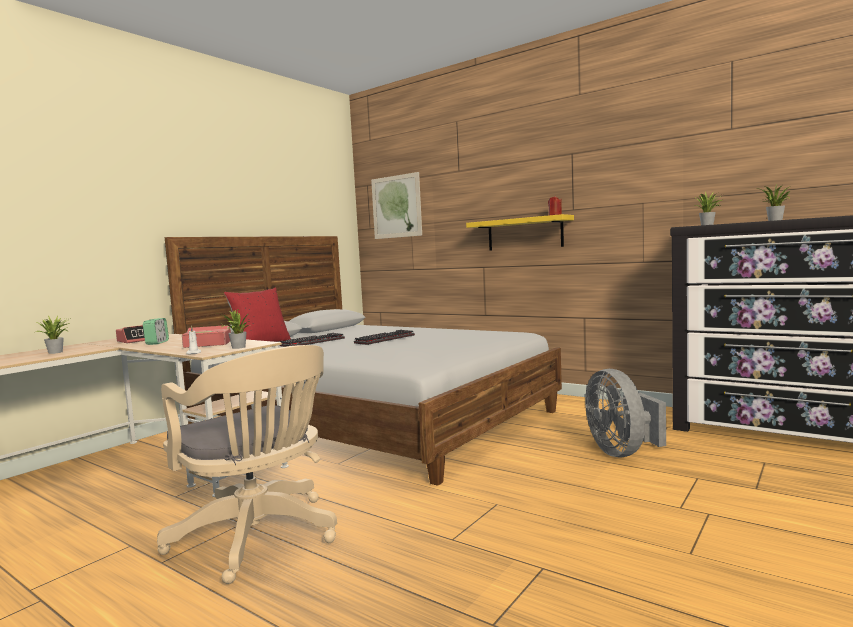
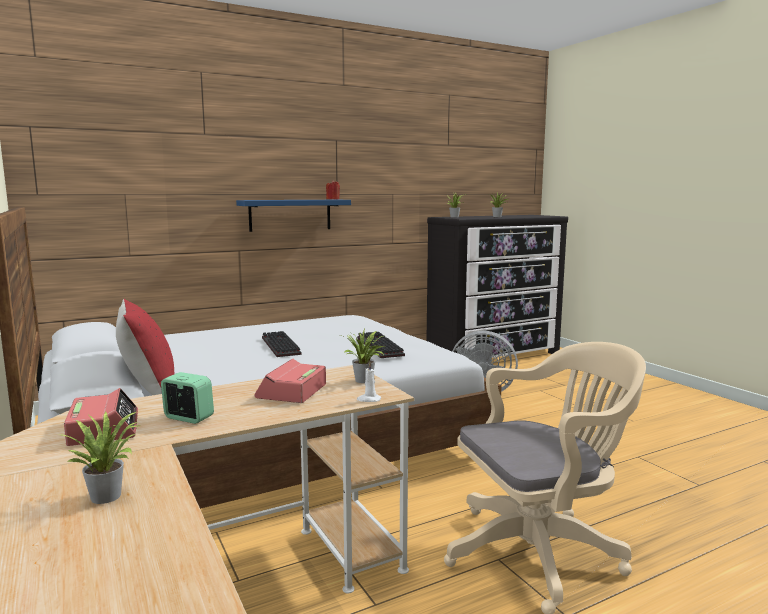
camera: 65 degrees left, 5 degrees up
keyboard [280,333,345,347] -> keyboard moved to [357,332,405,358]
picture [371,172,422,239] -> none
yellow shelf [466,214,574,250] -> blue shelf [236,200,351,232]

